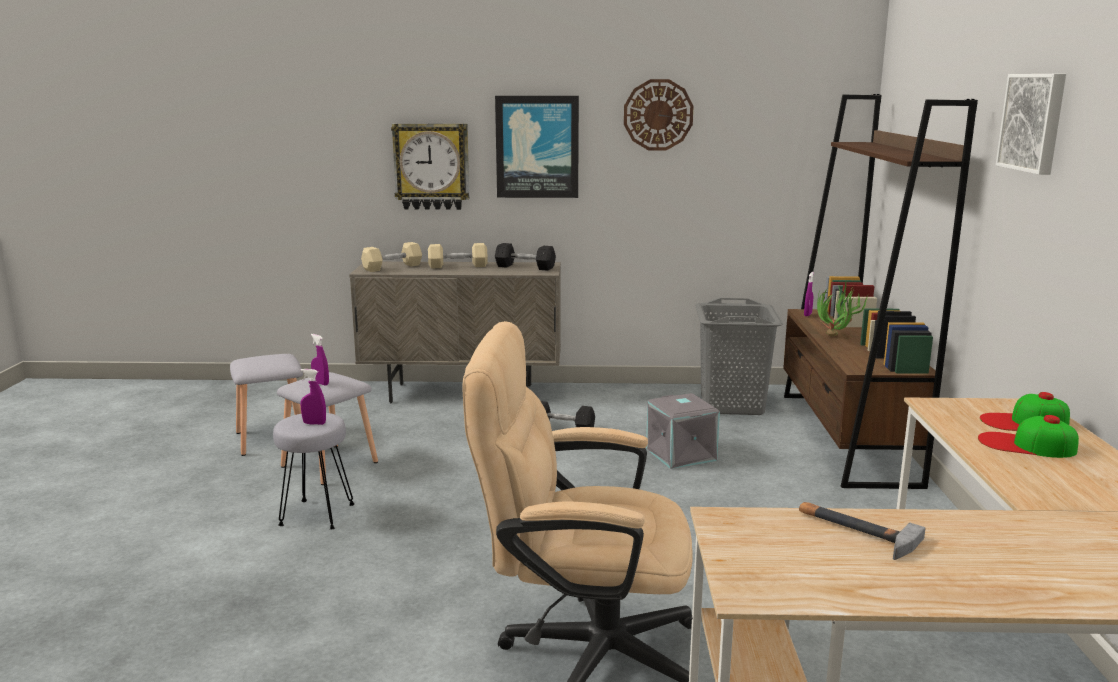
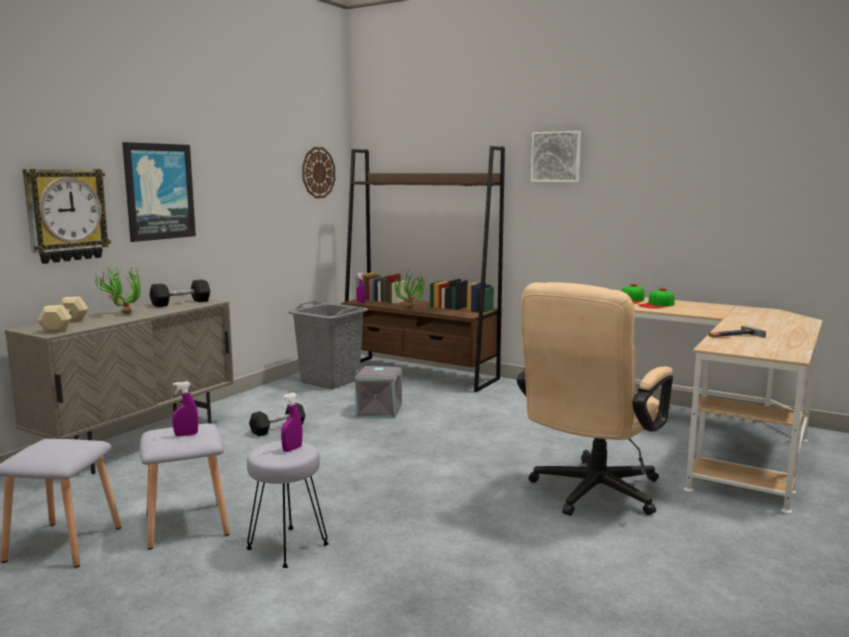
camera: 60 degrees left, 5 degrees down
beige dumbbell [428,243,488,268] -> potted plant [92,265,141,314]
wall clock [624,79,693,150] -> wall clock moved to [302,147,335,198]

